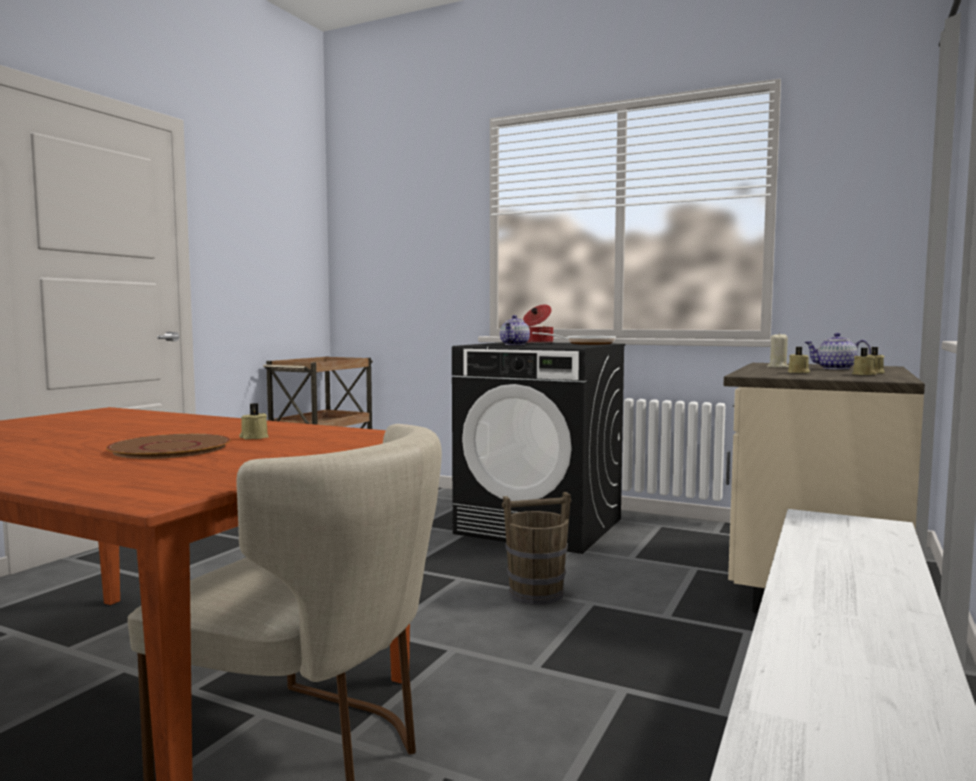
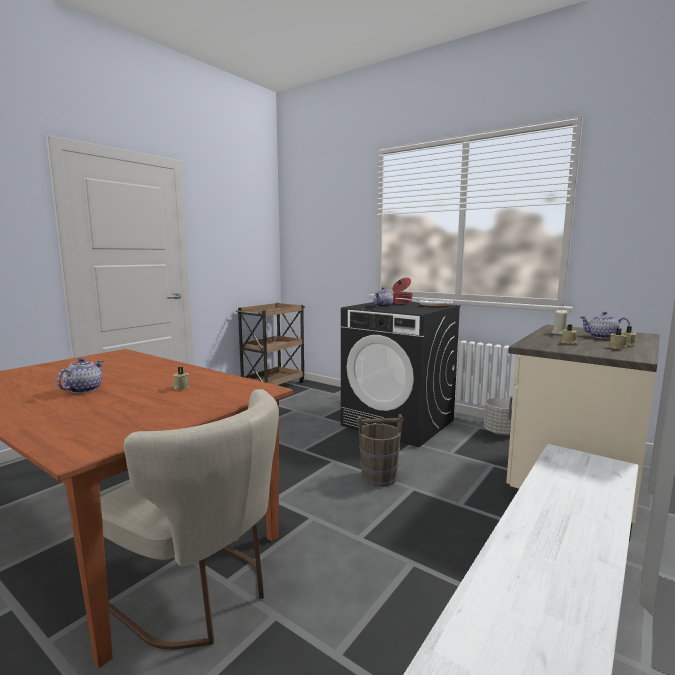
camera: 10 degrees right, 5 degrees up
brown plate [106,434,231,459] -> none
none -> teapot [57,358,104,393]
none -> grey planter [484,398,513,435]

